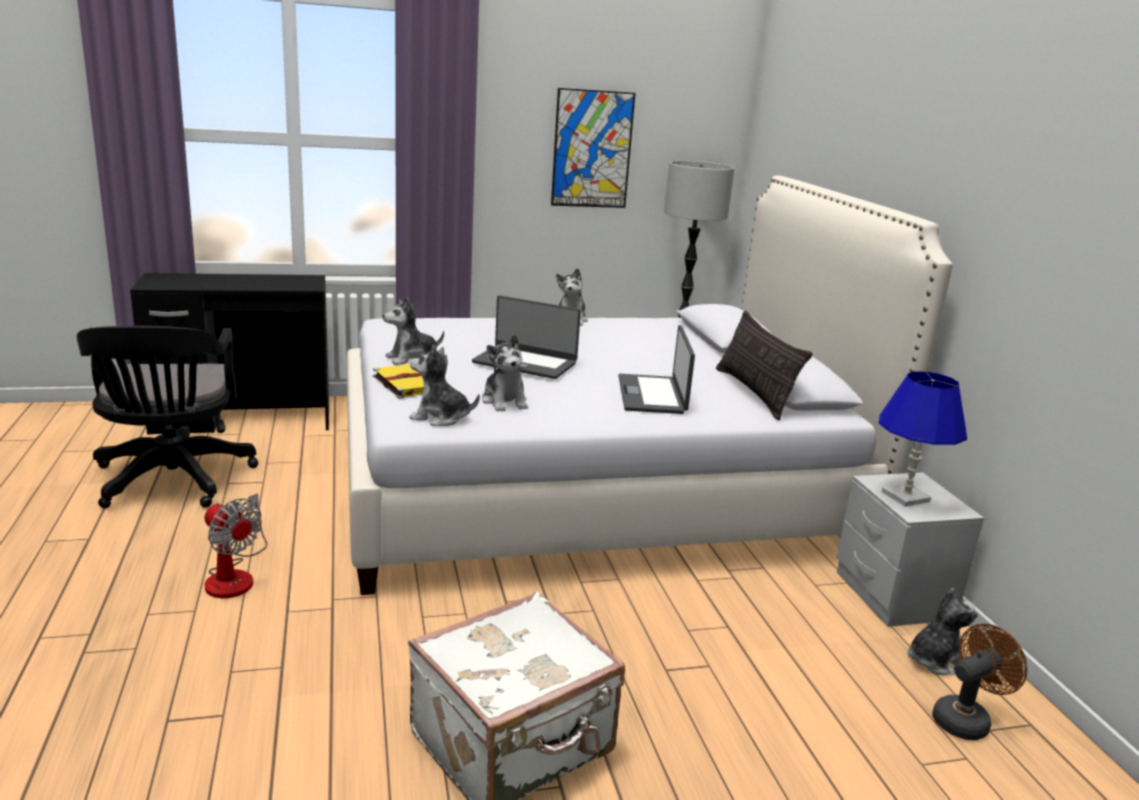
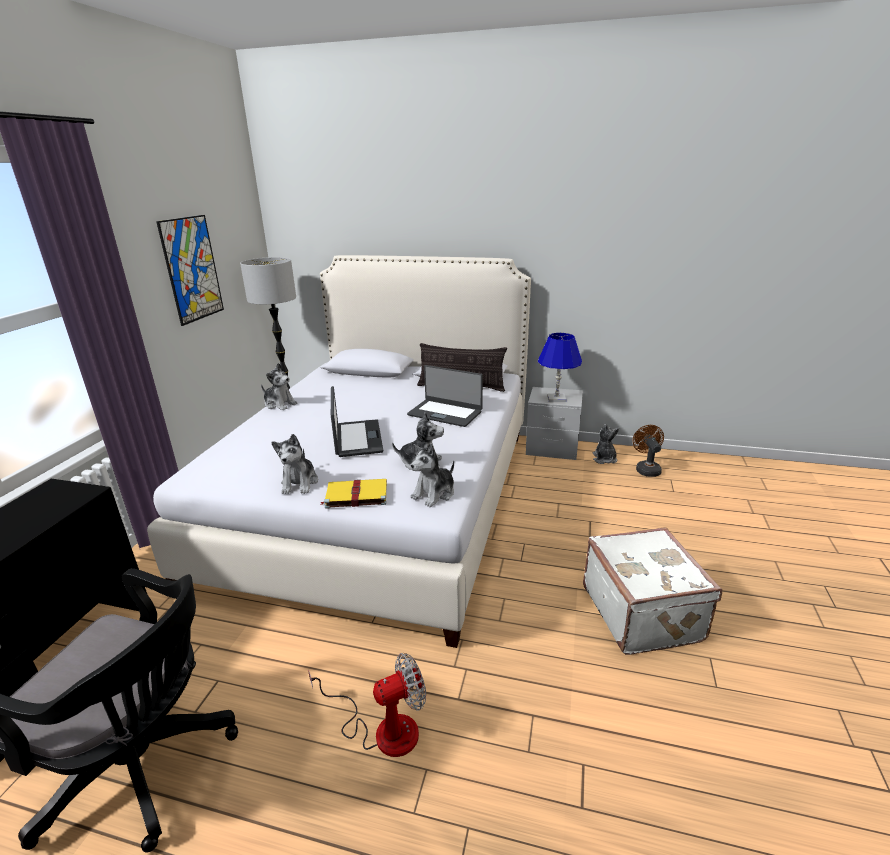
camera: 60 degrees left, 5 degrees up
laptop [472,295,581,379] -> laptop turned 60 degrees counterclockwise [331,386,383,457]

